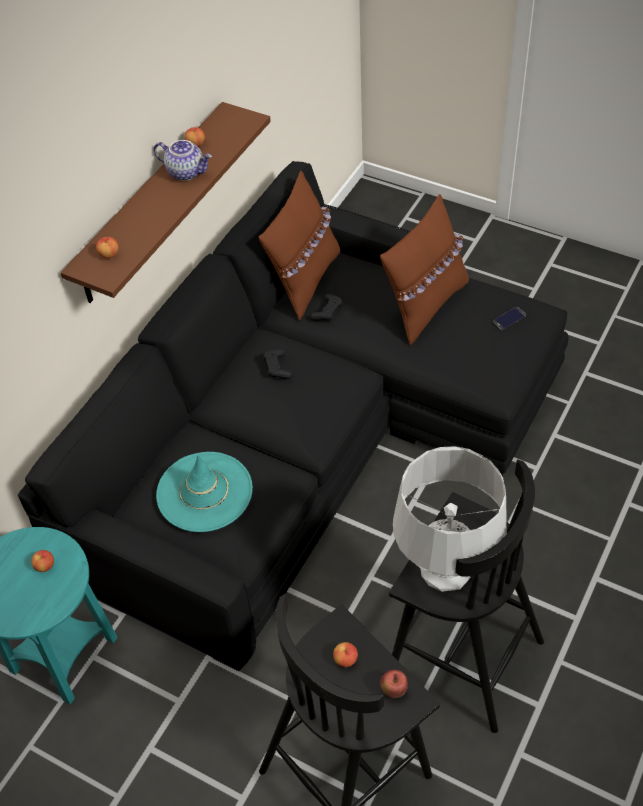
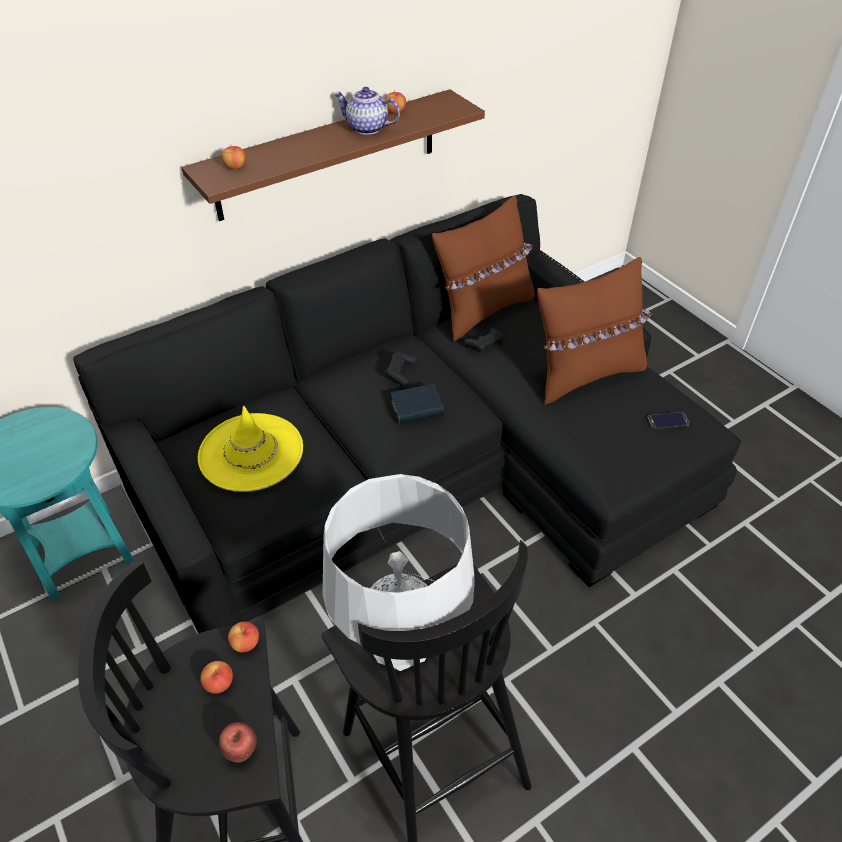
camera: 25 degrees right, 5 degrees down
apple [31,550,54,572] -> apple moved to [228,621,259,653]
teapot [153,140,212,181] -> teapot turned 150 degrees clockwise [334,87,400,135]
turquoise hat [156,452,253,532] -> yellow hat [198,406,303,492]
none -> book [390,384,444,424]

